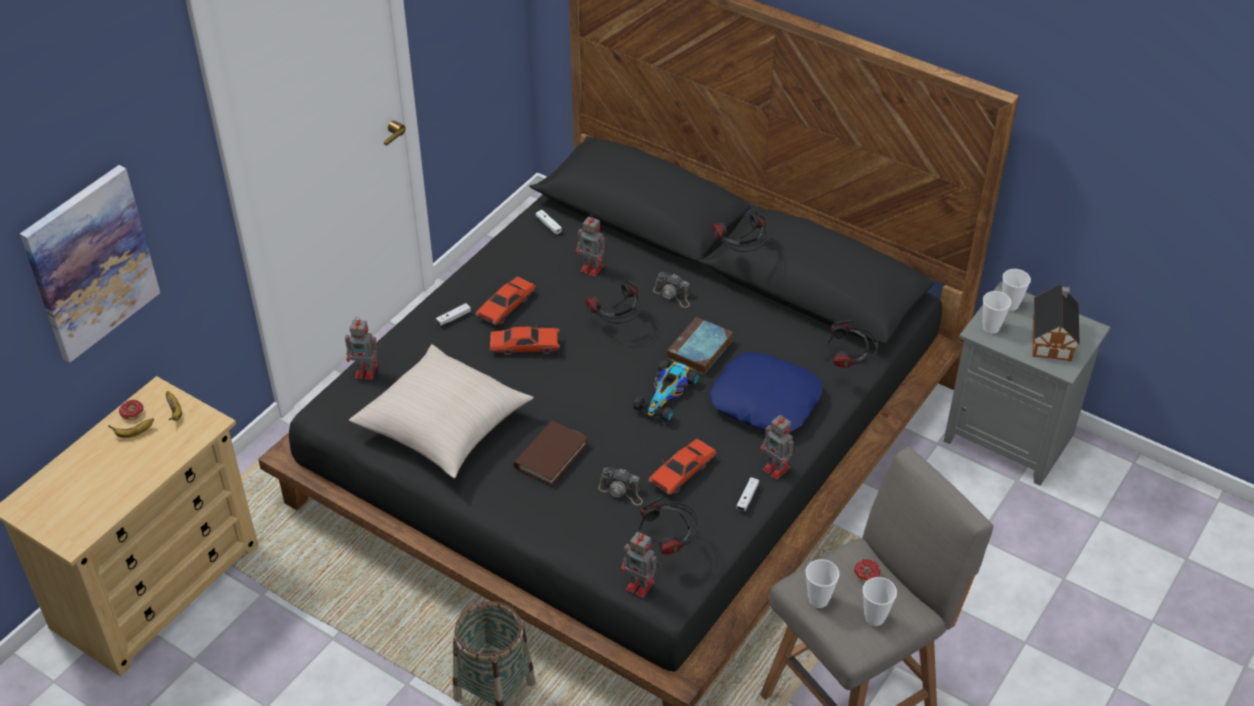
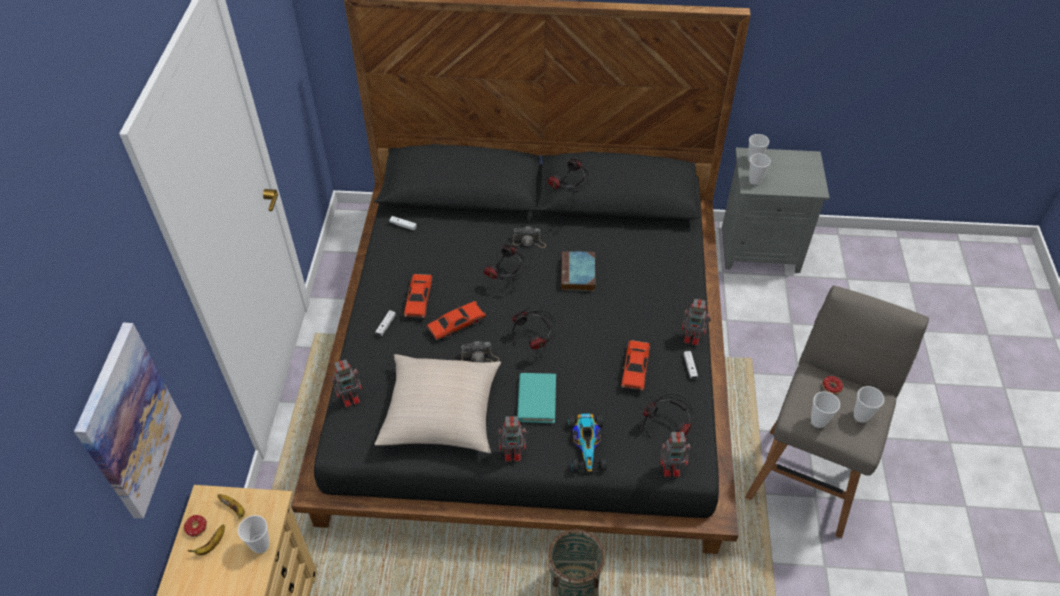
camera: 30 degrees left, 5 degrees up
brown book [514,421,588,486] -> turquoise book [517,373,556,423]
toy robot [576,214,609,277] -> toy robot moved to [498,416,528,461]
camera [598,467,643,505] -> camera moved to [461,341,499,362]
toy car [633,360,699,421] -> toy car moved to [568,413,607,472]
blue pillow [709,352,822,433] -> none
headphones [824,320,878,368] -> headphones moved to [512,307,558,349]
toy house [1033,285,1080,362] -> none
none -> cup [238,515,270,553]

